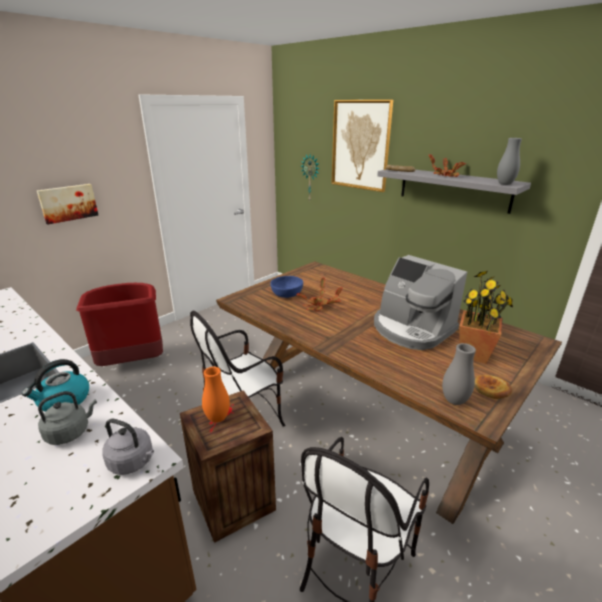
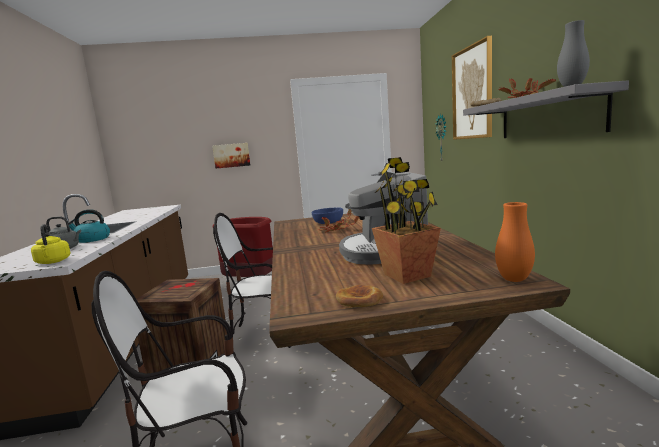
camera: 40 degrees right, 15 degrees down
grey kettle [102,419,154,475] -> yellow kettle [31,224,71,264]
orange vase [202,367,230,423] -> orange vase moved to [495,202,535,282]
grey vase [442,343,476,405] -> none

